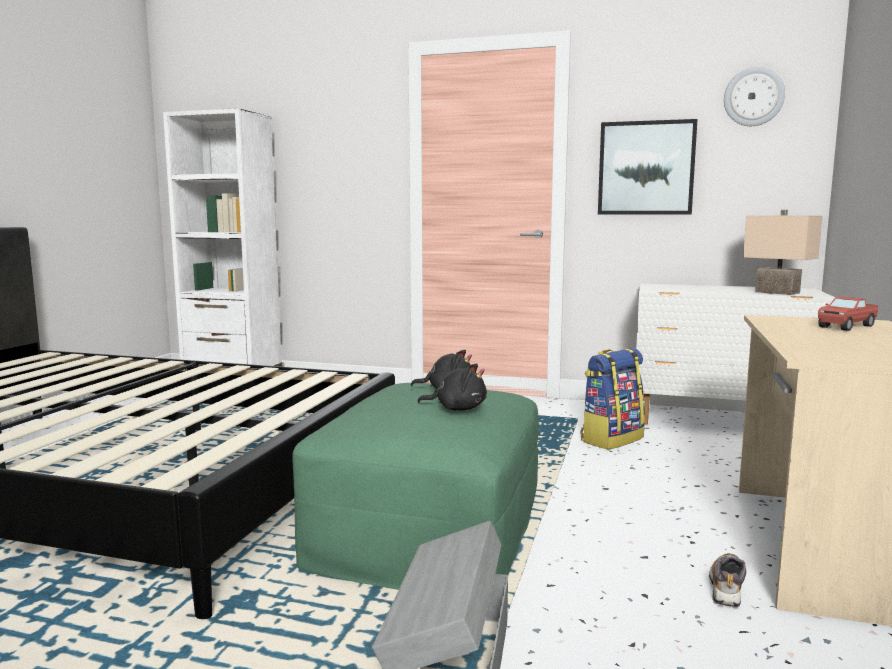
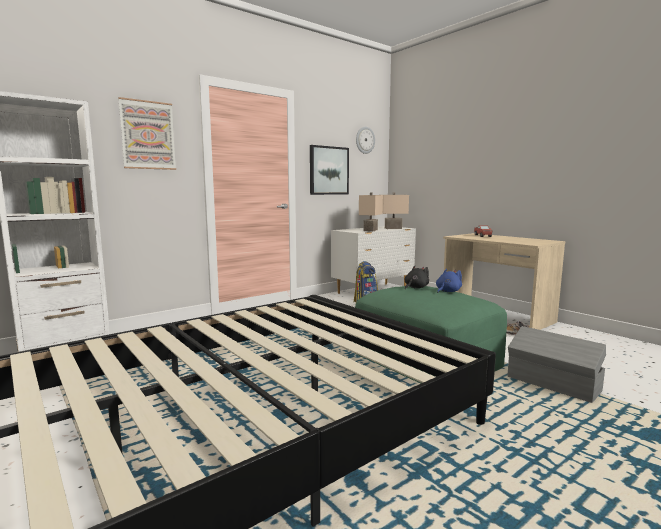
camera: 55 degrees left, 0 degrees up
black plush toy [417,363,487,411] -> blue plush toy [436,269,462,293]
none -> picture [118,97,176,170]
none -> beige table lamp [359,192,383,232]

